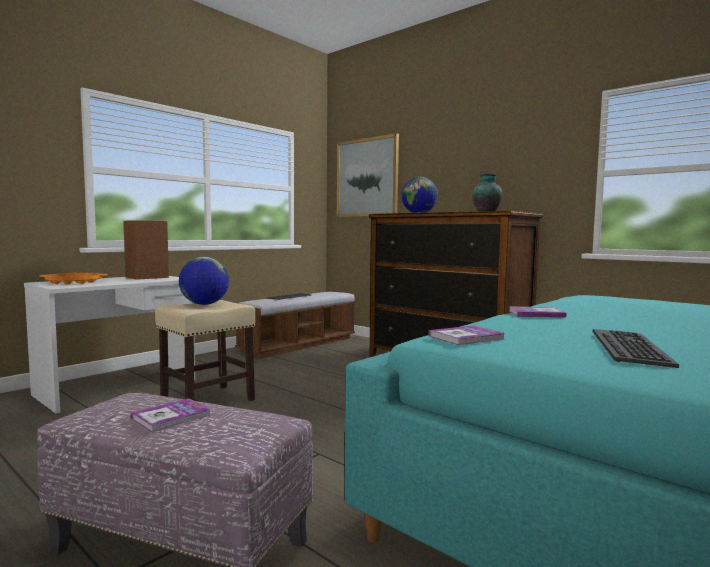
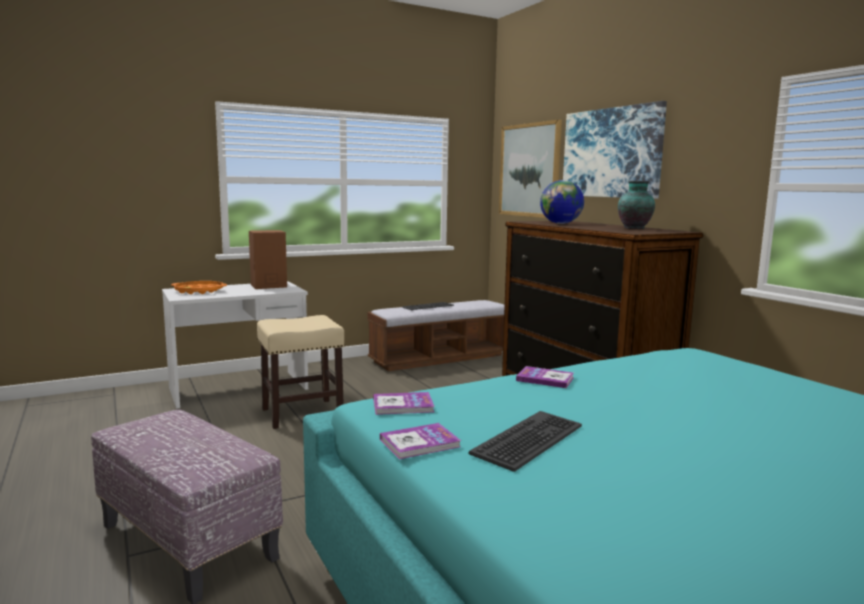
camera: 20 degrees right, 5 degrees up
book [131,398,210,432] -> book moved to [380,423,461,459]
globe [179,257,229,305] -> none
none -> picture [563,101,667,199]

